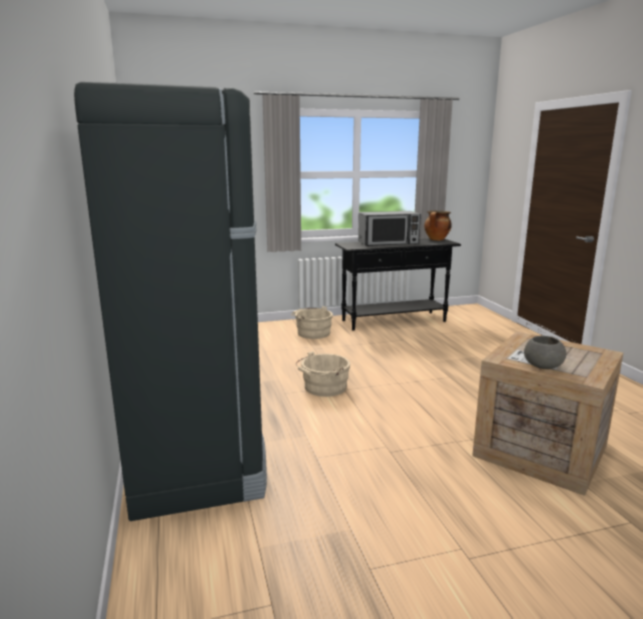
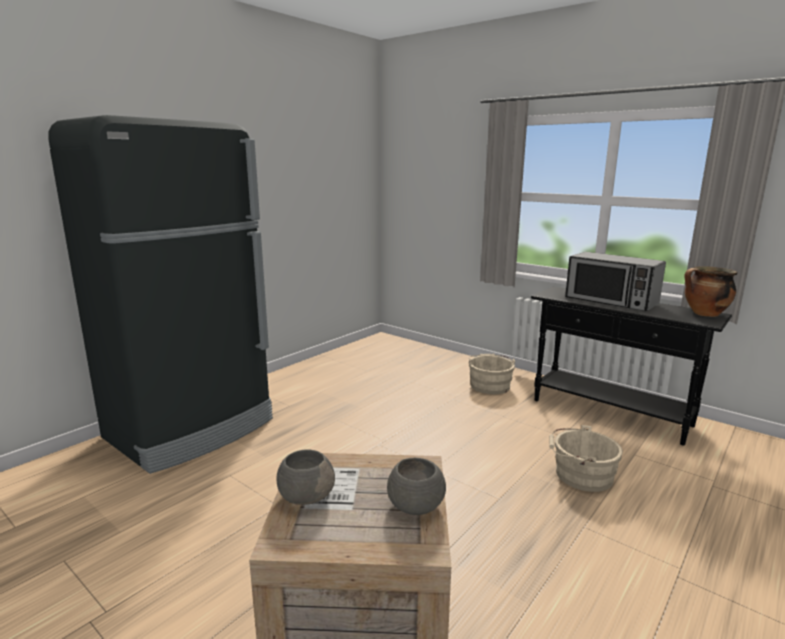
camera: 55 degrees right, 0 degrees up
beige bucket [296,351,350,397] -> beige bucket moved to [549,425,623,492]
none -> grey bowl [387,458,446,515]

